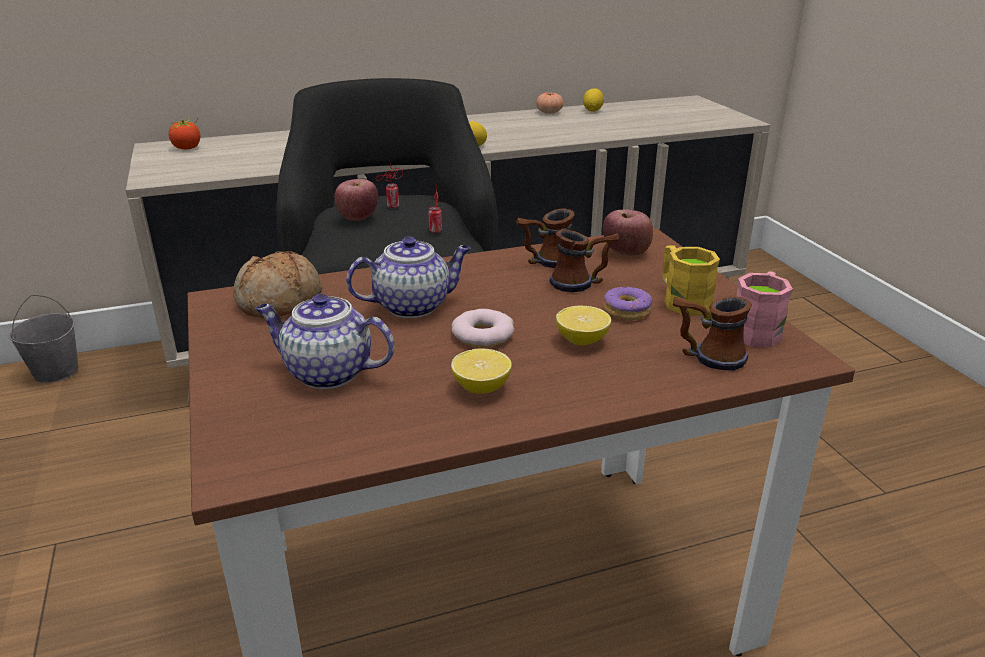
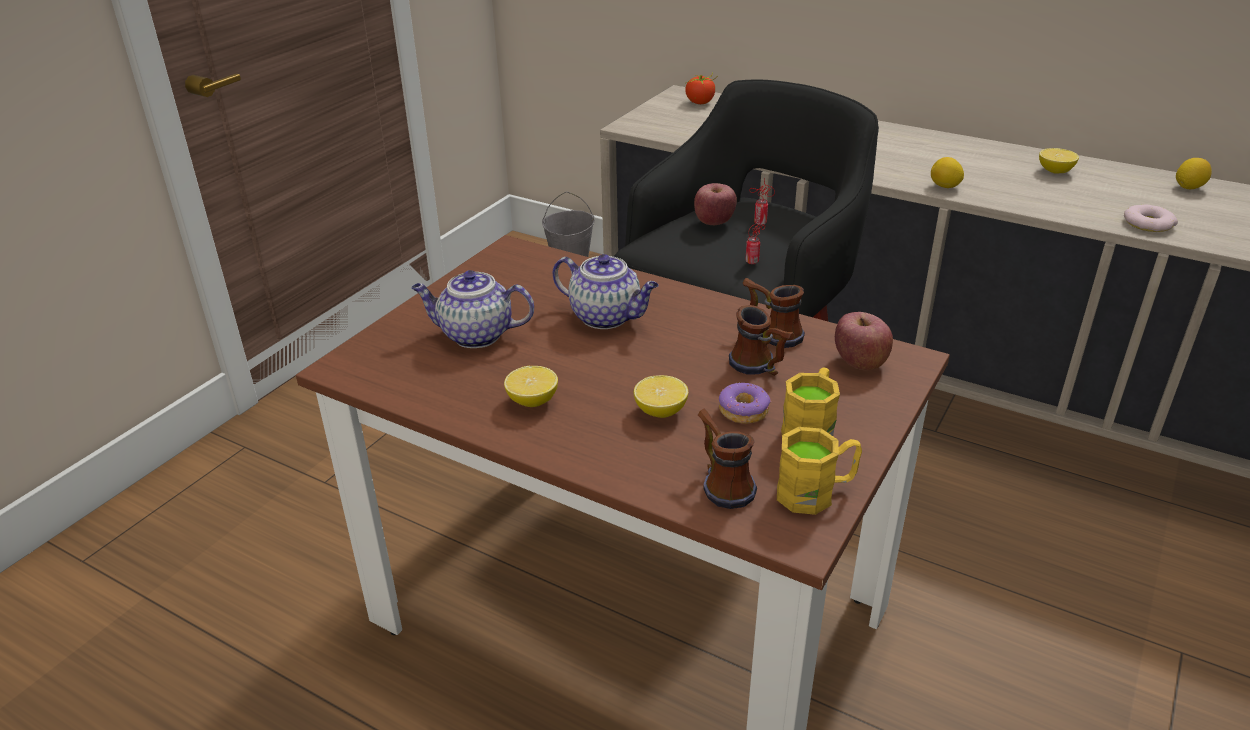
camera: 50 degrees right, 5 degrees up
bread [233,251,322,318] -> none
teapot [255,294,395,389] -> teapot turned 60 degrees counterclockwise [411,270,534,348]
donut [452,309,514,347] -> donut moved to [1124,204,1178,232]
tomato [536,92,563,114] -> none
pink mug [736,271,793,347] -> yellow mug [777,427,862,515]
none -> lemon [1039,148,1079,174]

